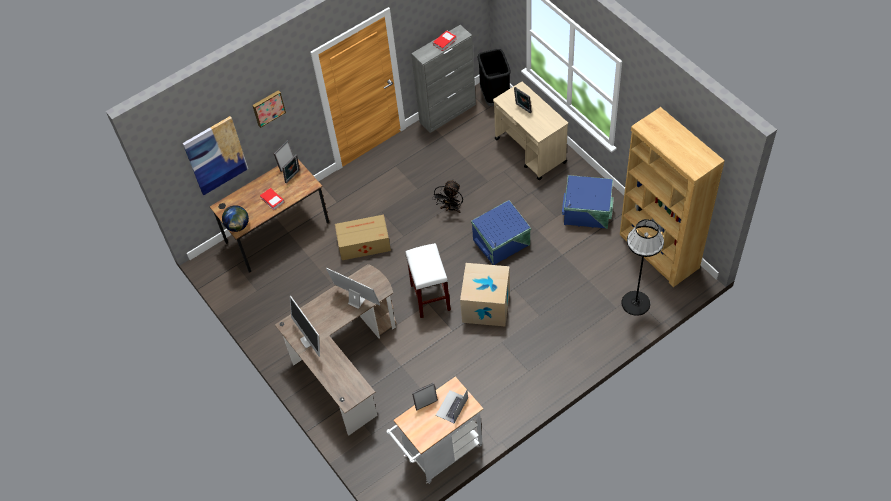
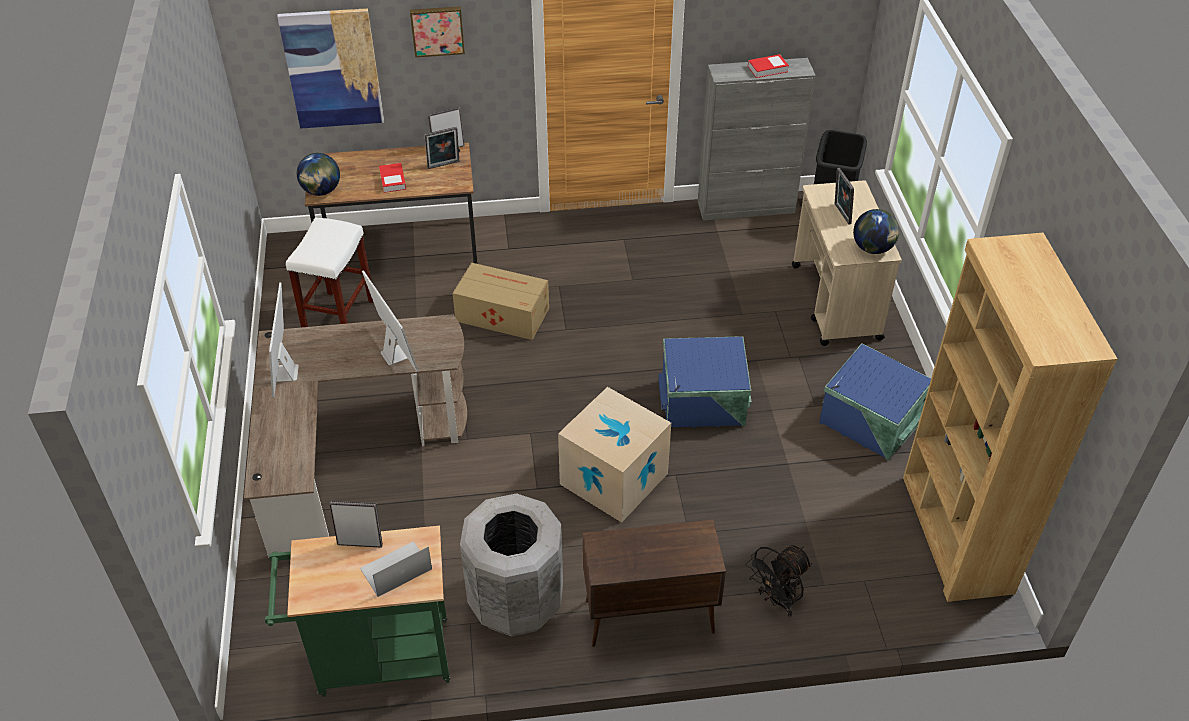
camera: 25 degrees right, 10 degrees down
white cart [386,376,483,484] -> green cart [265,525,450,697]
white stool [405,243,451,318] -> white stool moved to [286,218,374,327]
black fan [432,180,463,213] -> black fan moved to [746,545,812,617]
black floor lamp [621,219,664,316] -> none
none -> grey trash can [460,493,563,637]
none -> brown cabinet [583,520,726,647]
none -> globe [853,209,899,254]

